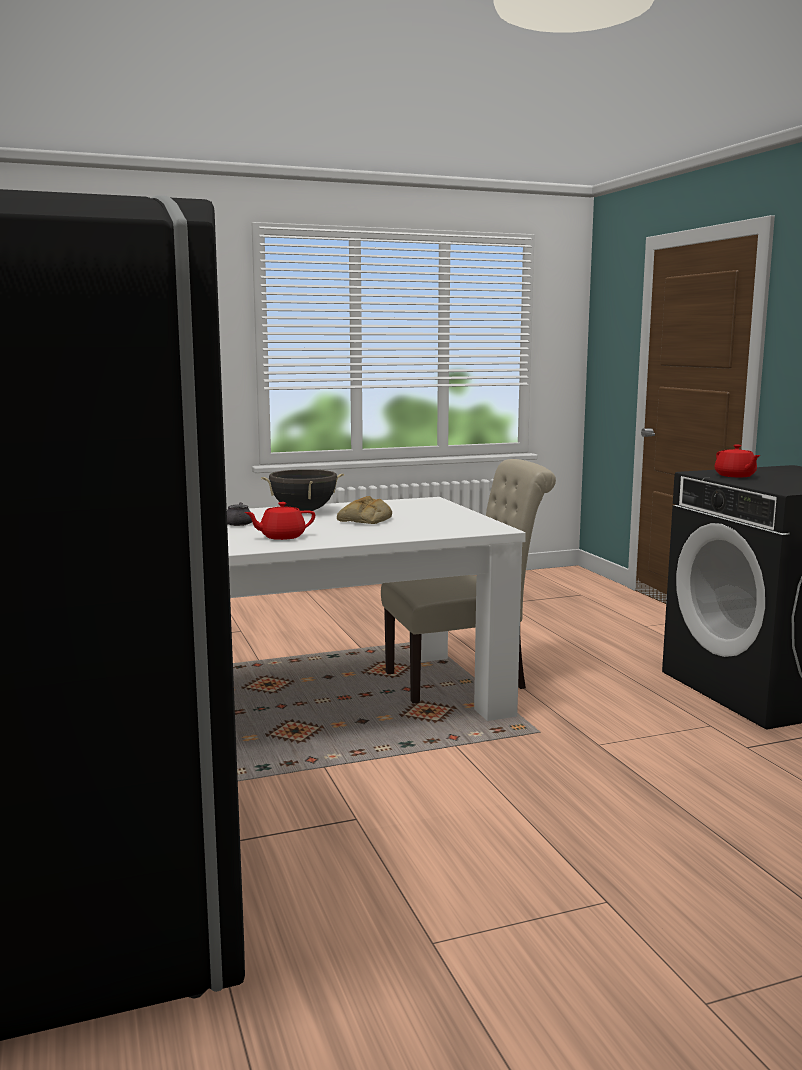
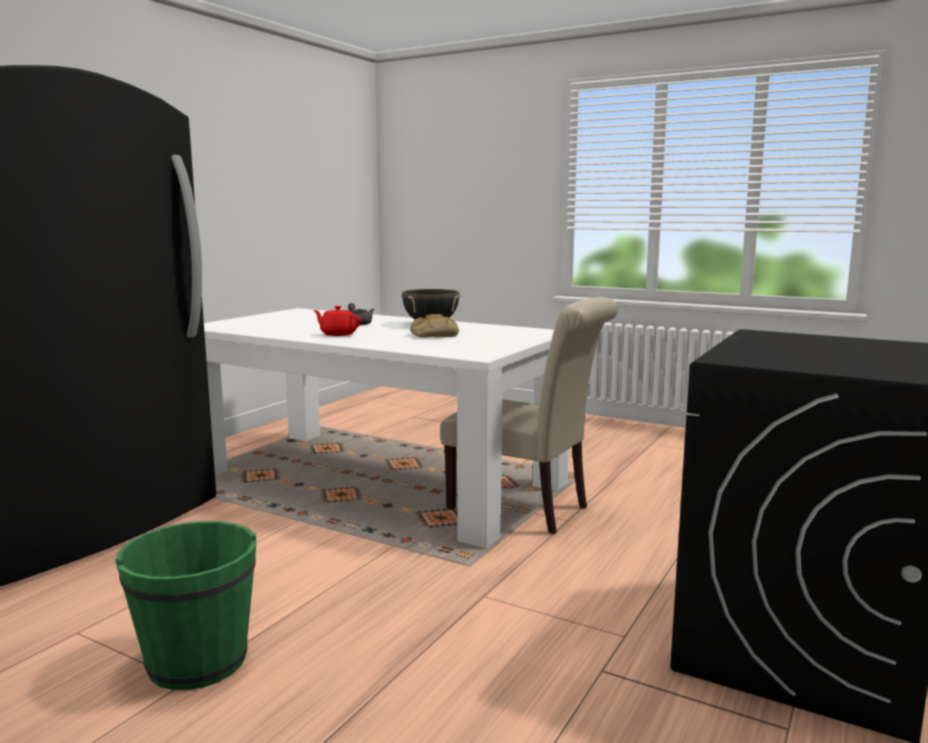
camera: 50 degrees right, 0 degrees up
red teapot [715,445,760,477] -> none
none -> green bucket [115,521,257,690]

